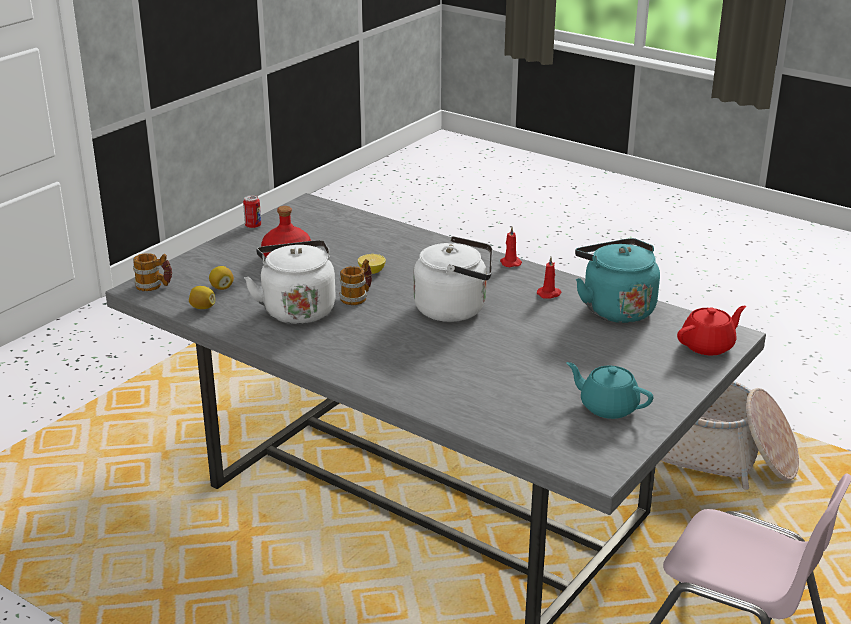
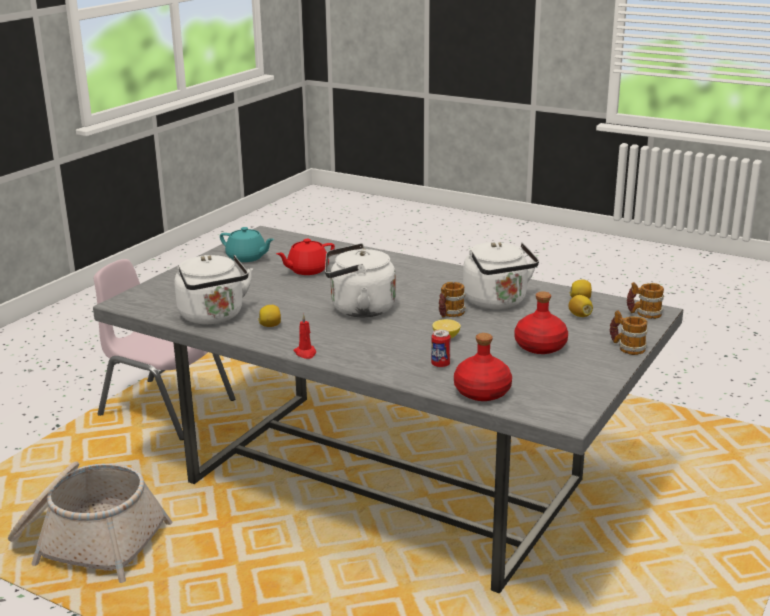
camera: 175 degrees right, 5 degrees down
can [243,195,261,229] -> can moved to [431,330,450,368]
red candle [537,257,562,299] -> lemon [258,305,281,327]
turquoise kettle [575,238,660,323] -> white kettle [175,255,253,324]
red teapot [677,306,746,356] -> red teapot moved to [276,239,335,275]
none -> red bottle [454,333,512,401]
none -> mug [609,310,647,355]

